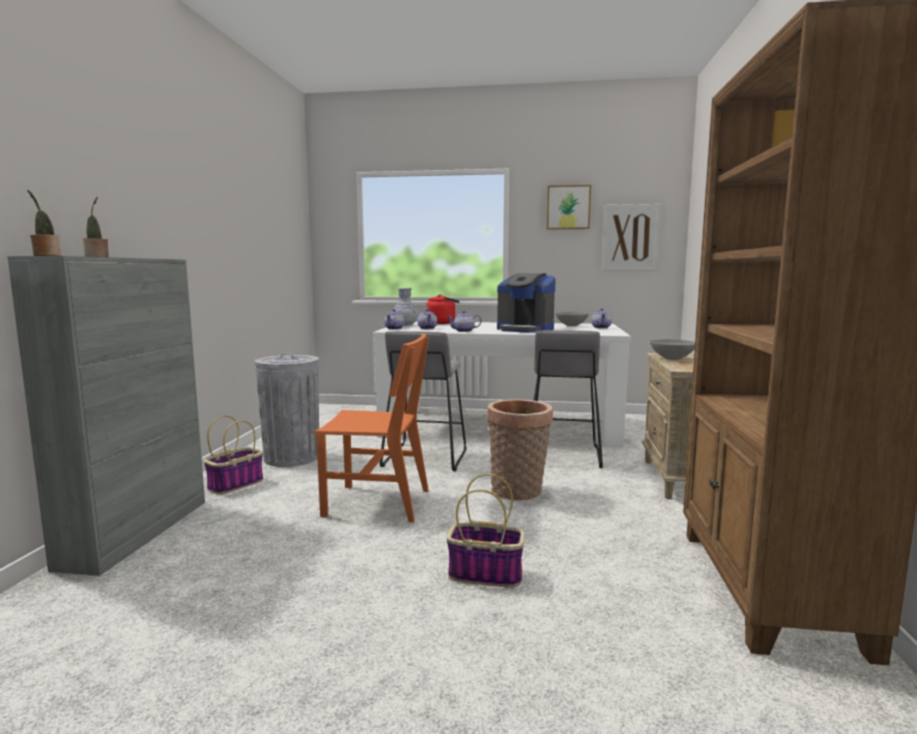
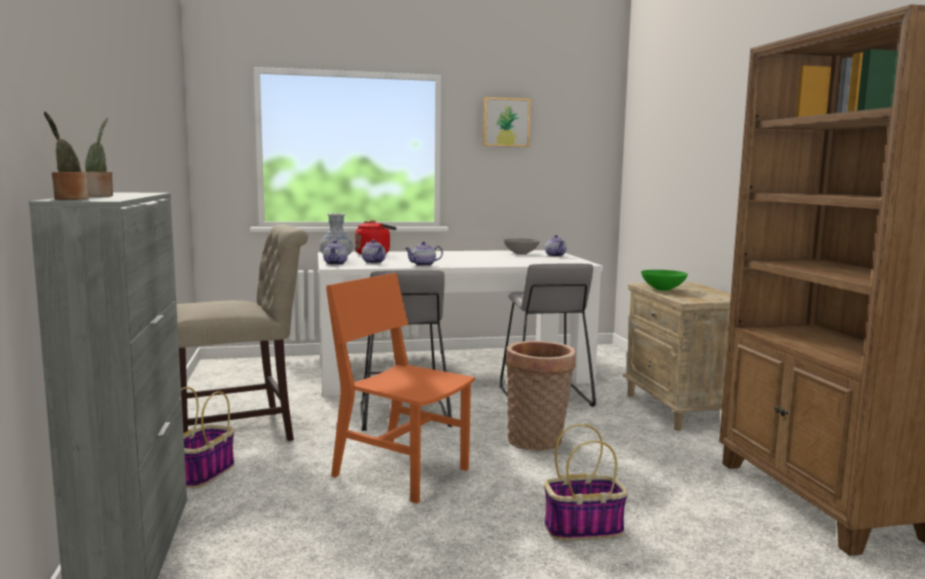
camera: 20 degrees left, 0 degrees up
grey trash can [255,353,319,467] -> beige chair [176,224,308,441]
orange chair [313,334,429,522] -> orange chair turned 135 degrees counterclockwise [326,273,475,503]
coffee machine [497,273,556,333] -> none
picture [602,204,661,271] -> none
grey bowl [650,339,695,360] -> green bowl [641,270,688,291]

